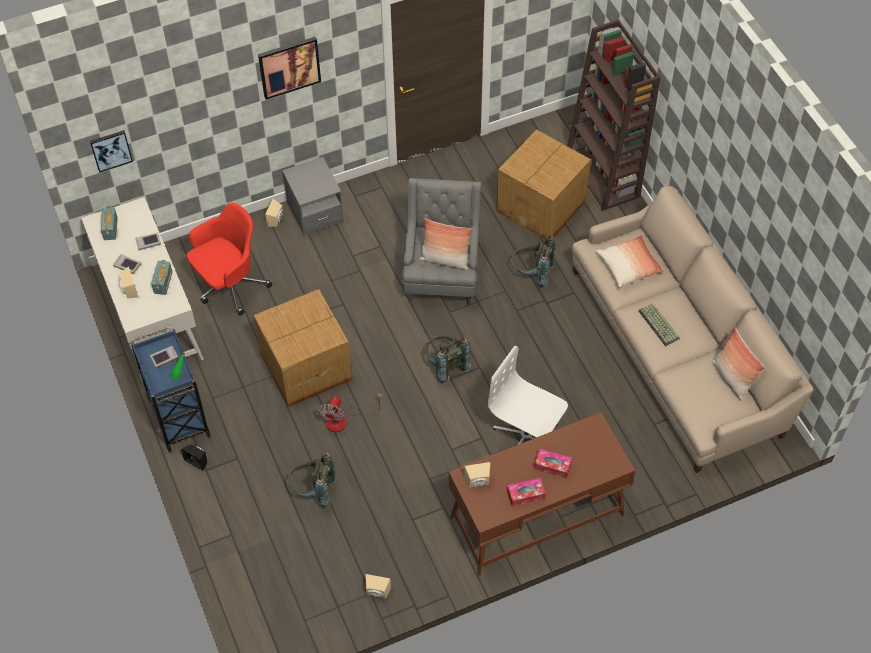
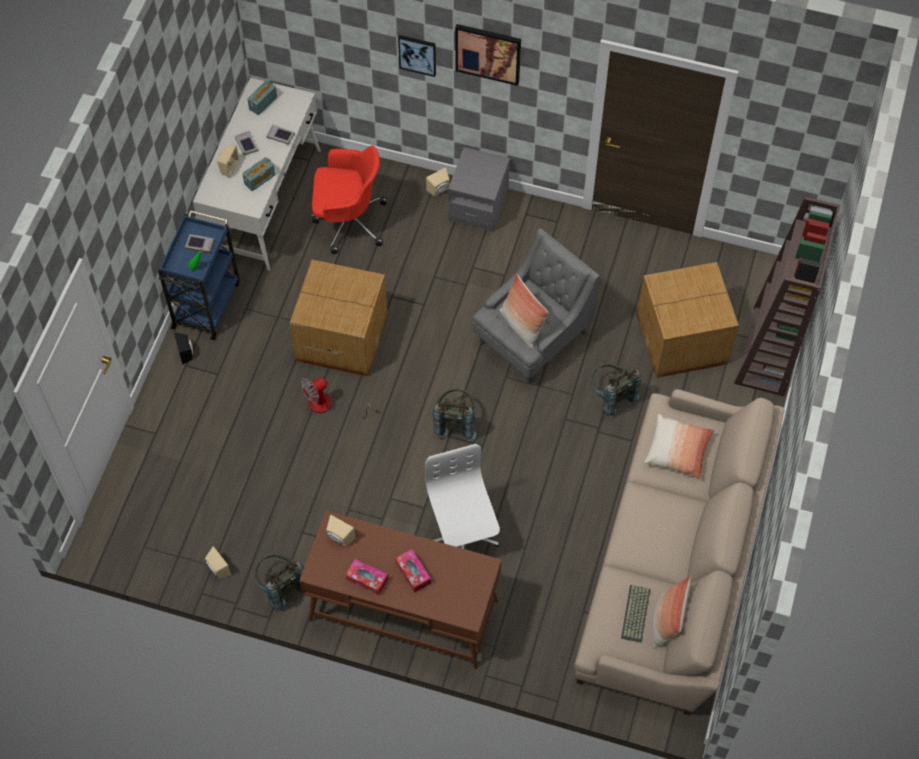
camera: 40 degrees right, 5 degrees up
picture [90,130,133,173] -> picture moved to [398,35,436,77]
grey backpack [287,453,336,508] -> grey backpack moved to [254,554,304,610]
keyboard [638,303,680,346] -> keyboard moved to [621,585,650,642]

